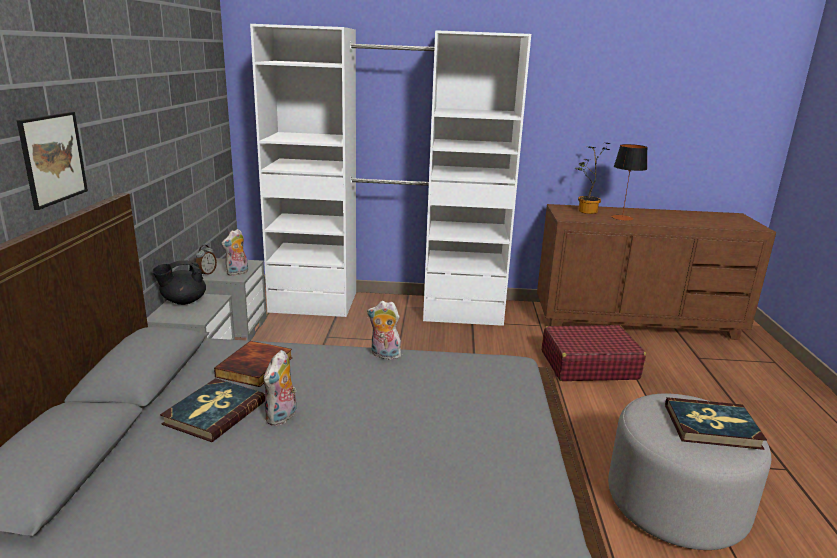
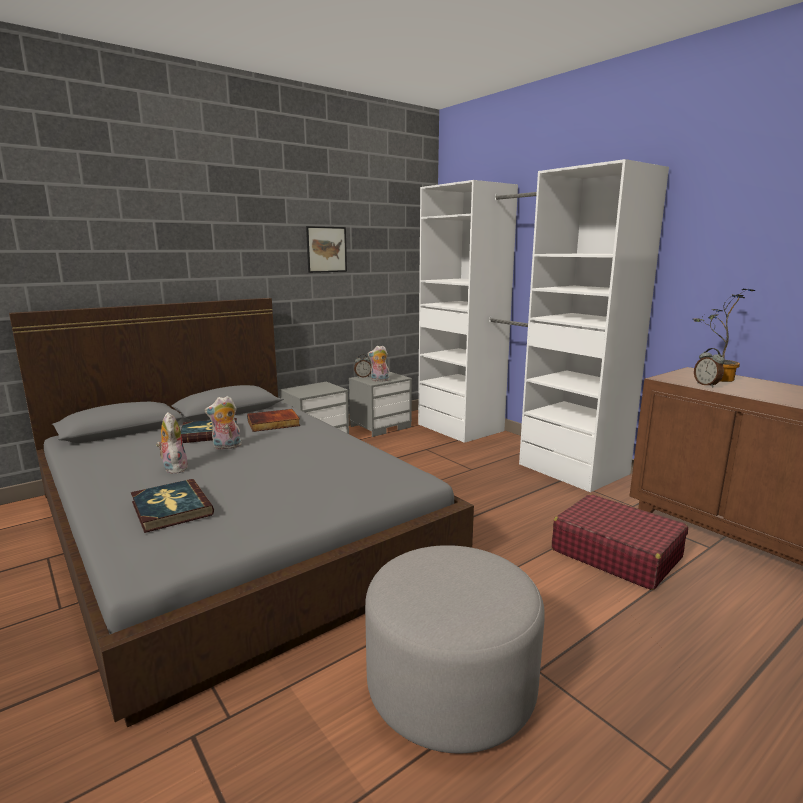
camera: 50 degrees right, 5 degrees down
picture [17,112,88,210] -> picture moved to [306,226,347,273]
black teapot [152,260,206,305] -> none
plush toy [367,301,401,360] -> plush toy moved to [156,412,188,474]
table lamp [611,144,648,221] -> none
book [665,397,767,450] -> book moved to [131,479,214,533]
none -> alarm clock [694,348,724,387]

